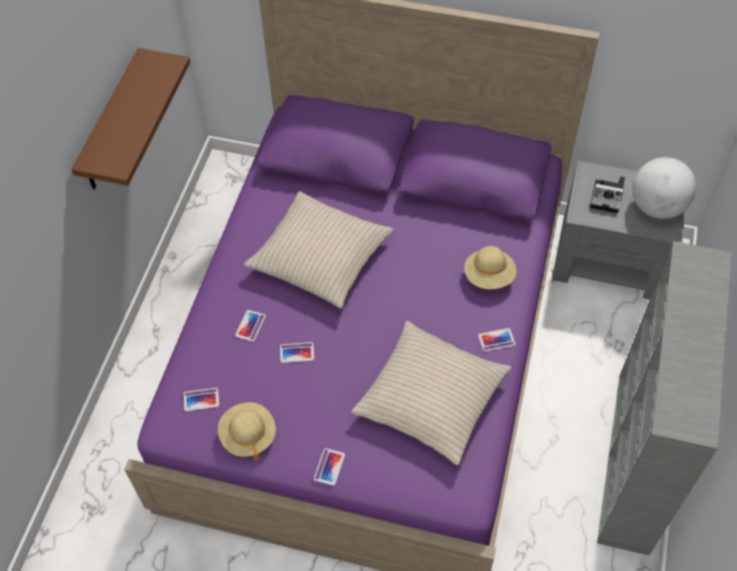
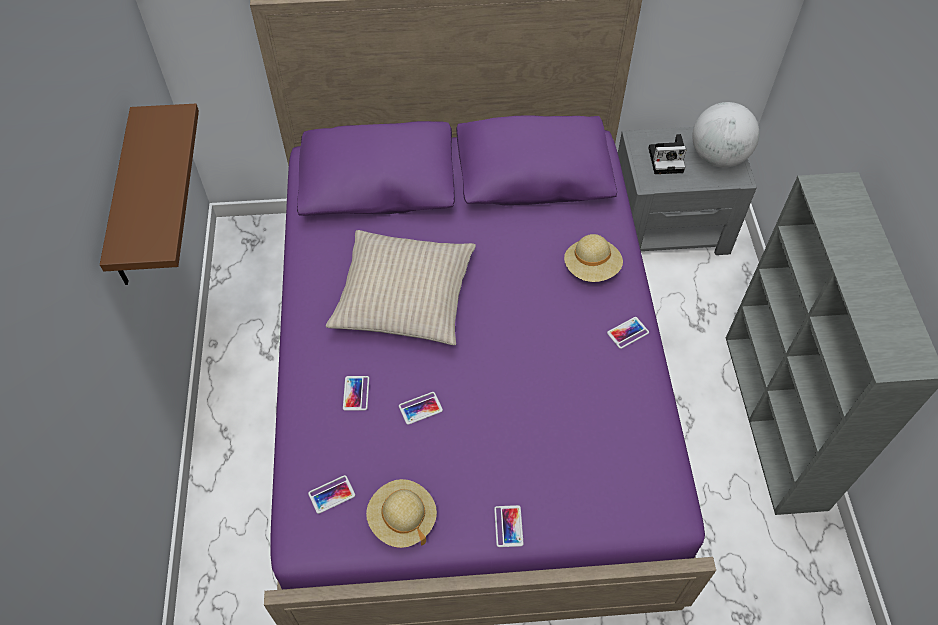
camera: 20 degrees left, 0 degrees up
beige pillow [351,321,512,465] -> none

